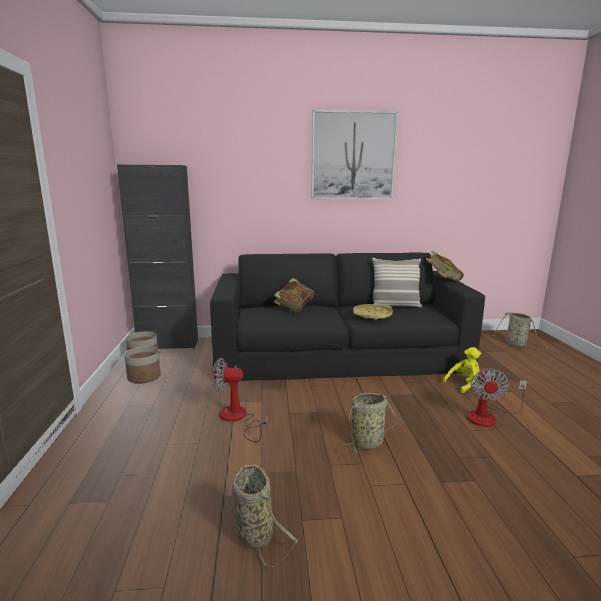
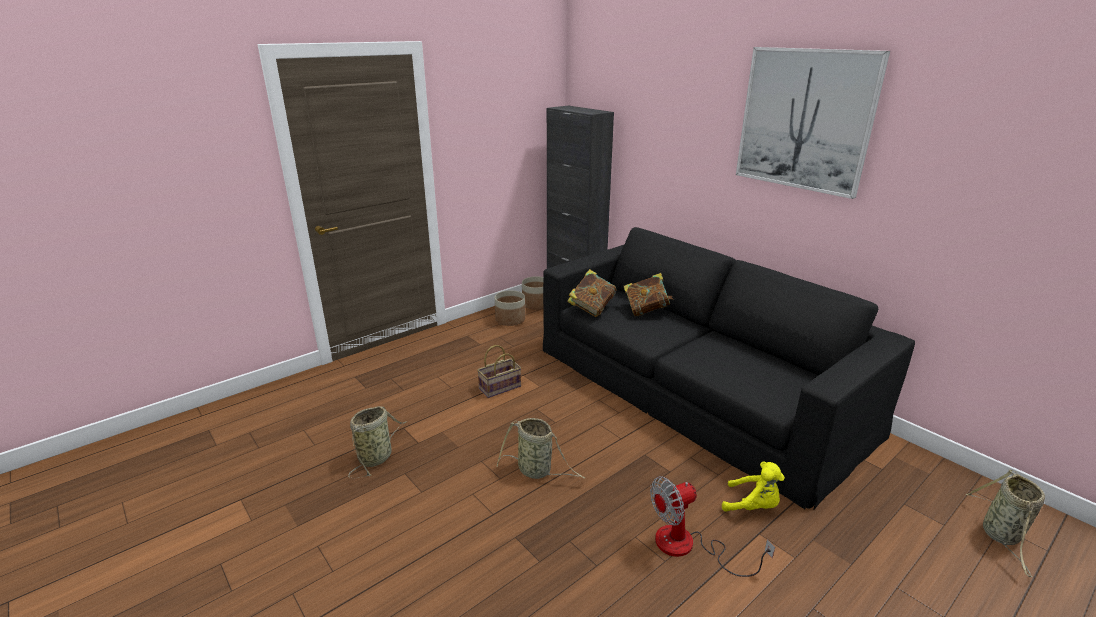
camera: 55 degrees right, 10 degrees up
fan [212,358,267,442] -> basket [477,345,521,398]
yellow tray [353,304,393,320] -> none
pillow [372,258,422,307] -> none
book [426,251,464,282] -> book moved to [567,269,616,317]

